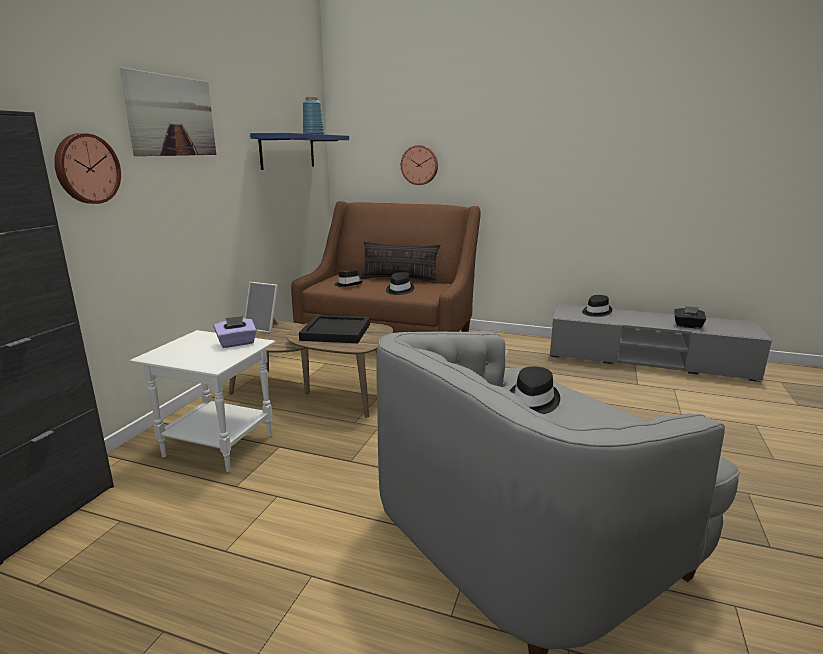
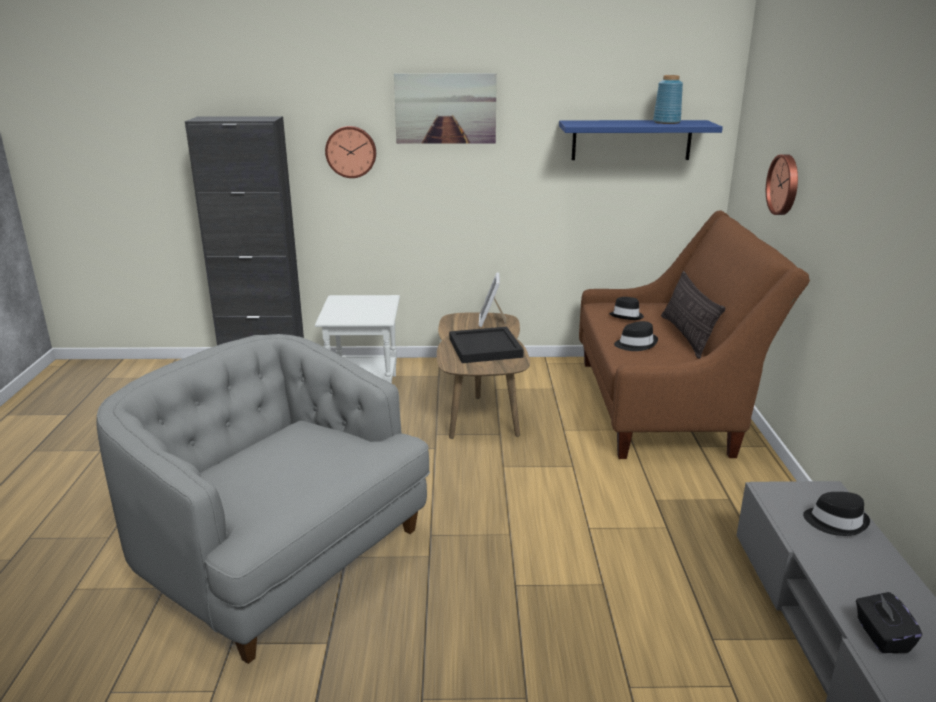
camera: 70 degrees right, 5 degrees up
purple tissue box [214,316,257,348] -> none
black hat [510,366,560,414] -> none

